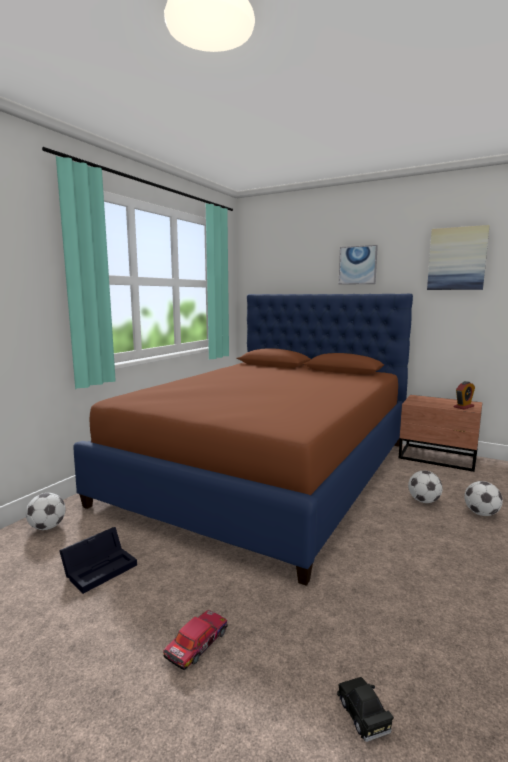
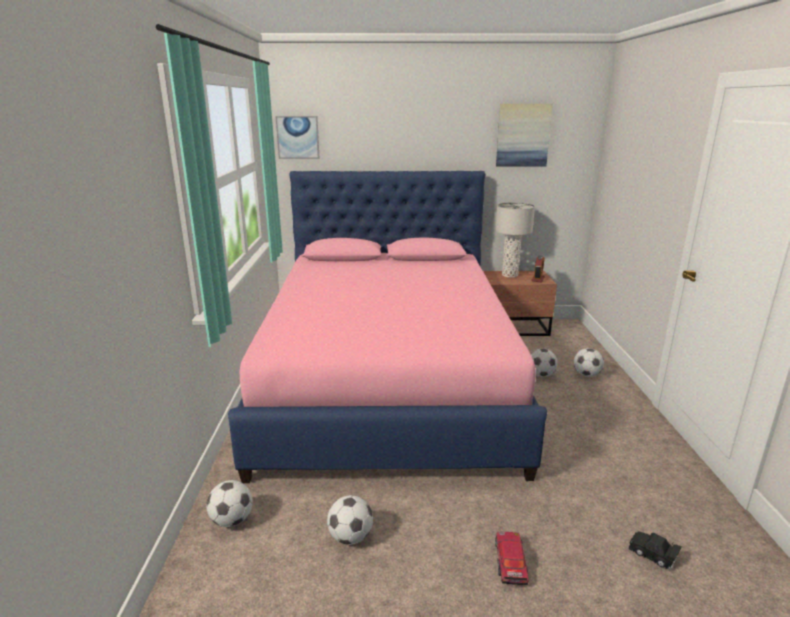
camera: 30 degrees left, 10 degrees up
black storage box [59,527,137,594] -> football [327,495,373,545]
brown bed [73,294,413,586] -> pink bed [228,171,547,483]
picture [339,245,378,285] -> picture moved to [275,116,320,159]
none -> white table lamp [495,202,535,278]

